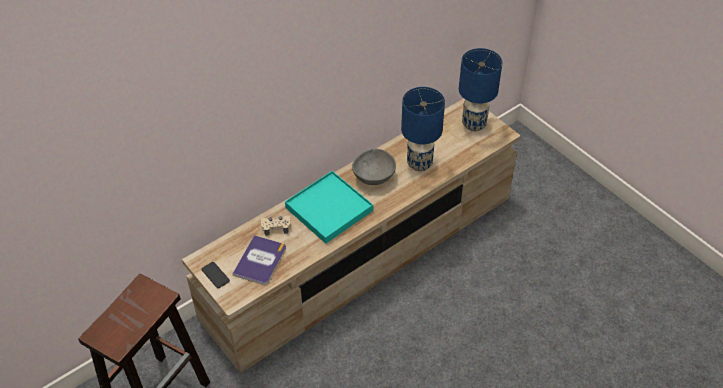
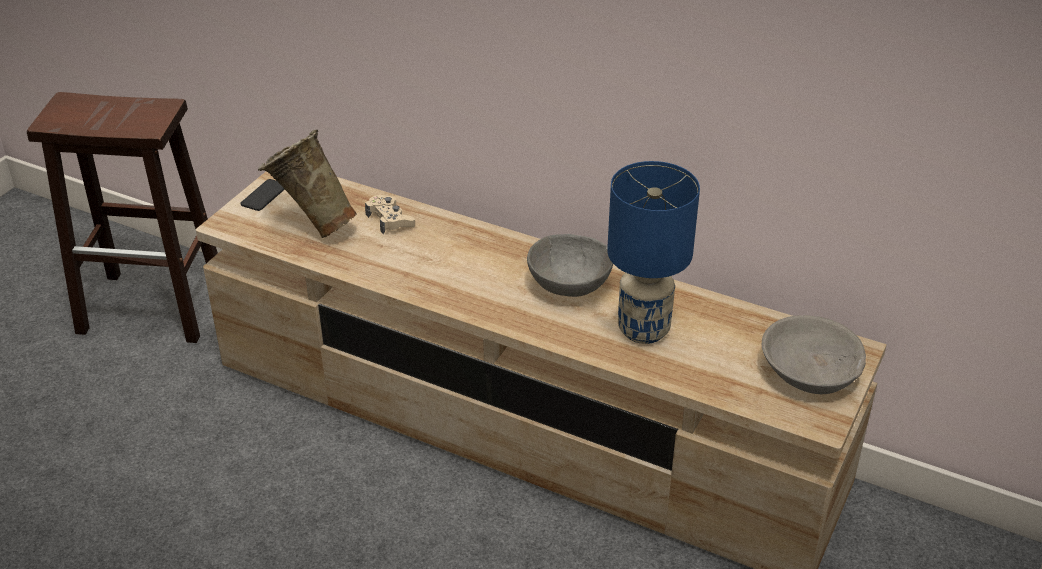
camera: 65 degrees right, 10 degrees down
book [232,235,286,285] -> beige vase [258,129,357,238]
turquoise tray [285,171,373,244] -> none
blue table lamp [459,48,502,131] -> grey bowl [762,315,866,394]

